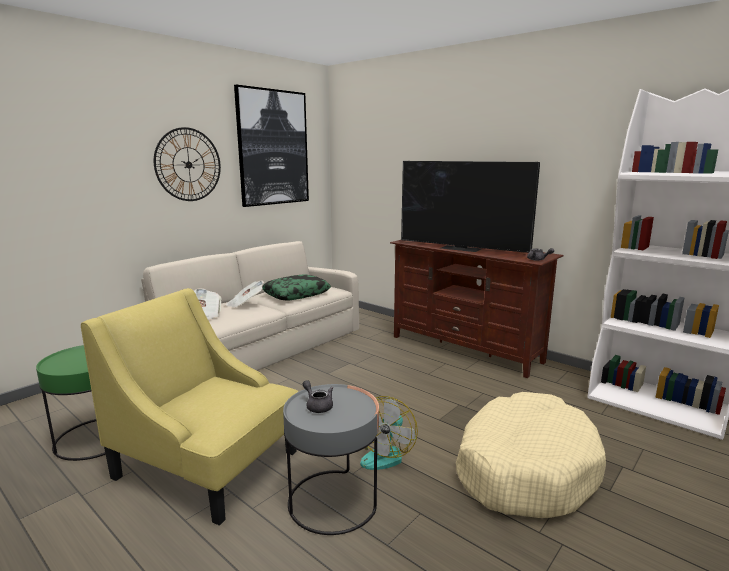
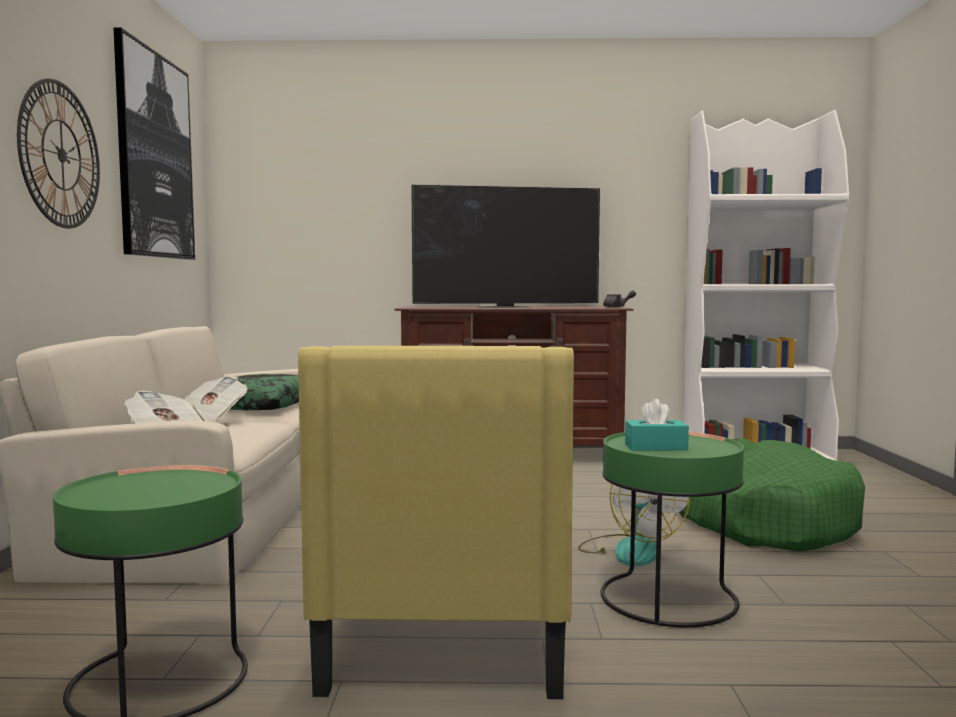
camera: 40 degrees left, 10 degrees down
yellow armchair [81,288,298,526] -> yellow armchair turned 75 degrees counterclockwise [298,346,574,699]
grey side table [283,384,379,535] -> green side table [601,432,744,627]
grey teapot [303,380,333,413] -> turquoise tissue box [625,399,689,451]
beige dog bed [456,392,606,518] -> green dog bed [679,438,865,552]

